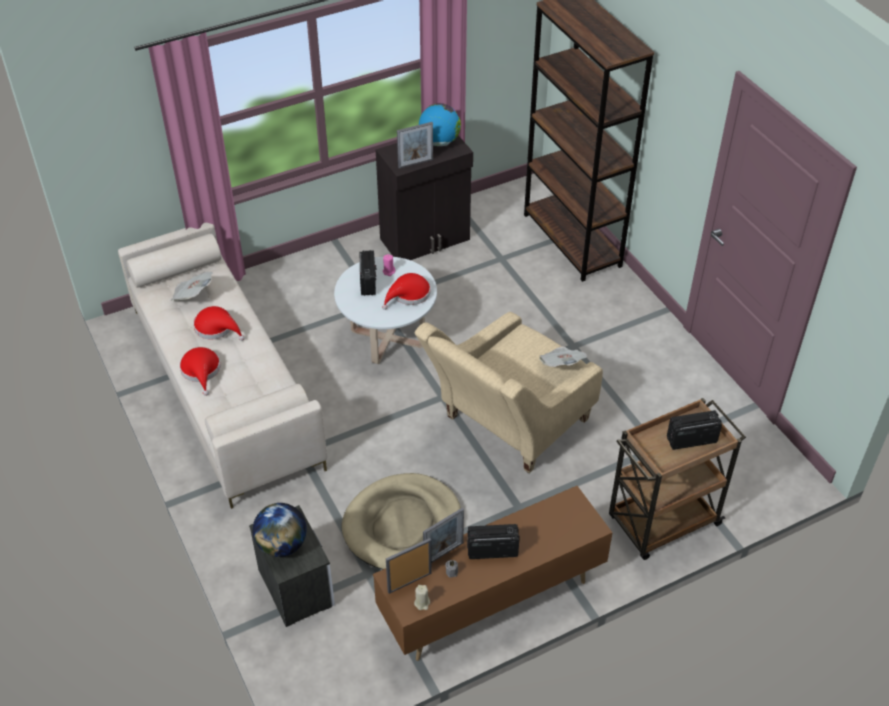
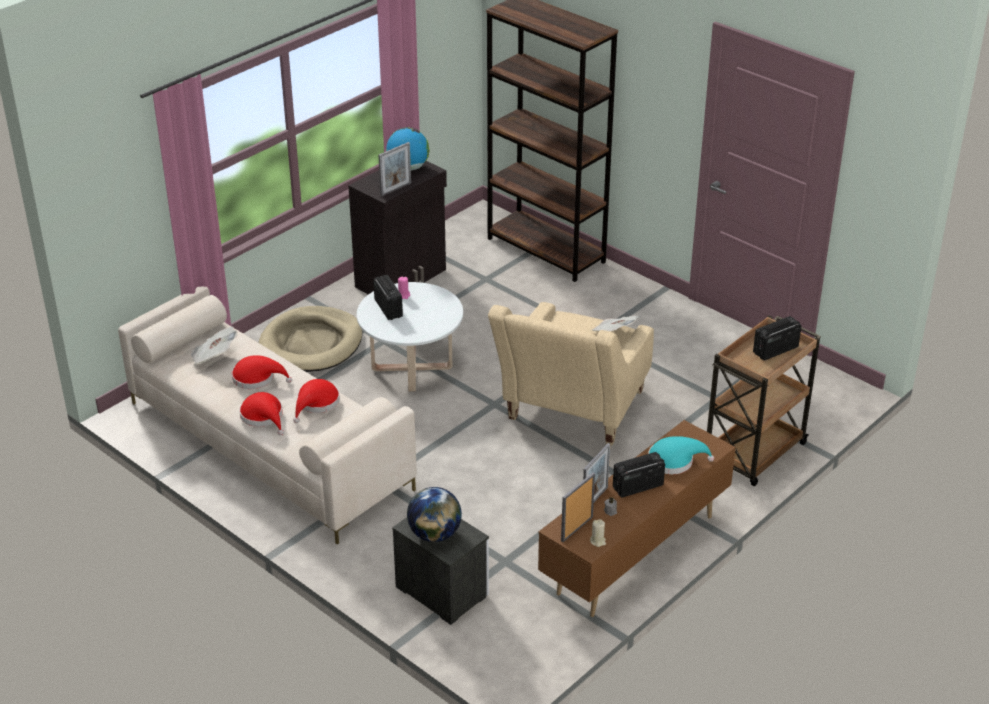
camera: 20 degrees left, 10 degrees down
beige dog bed [342,473,461,569] -> beige dog bed moved to [259,306,363,372]
red hat [382,273,430,310] -> red hat moved to [293,379,340,423]
none -> turquoise hat [648,436,714,474]

